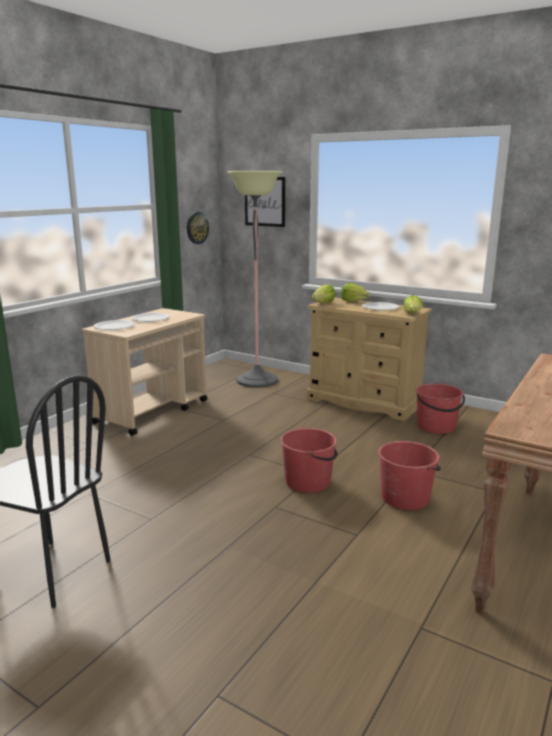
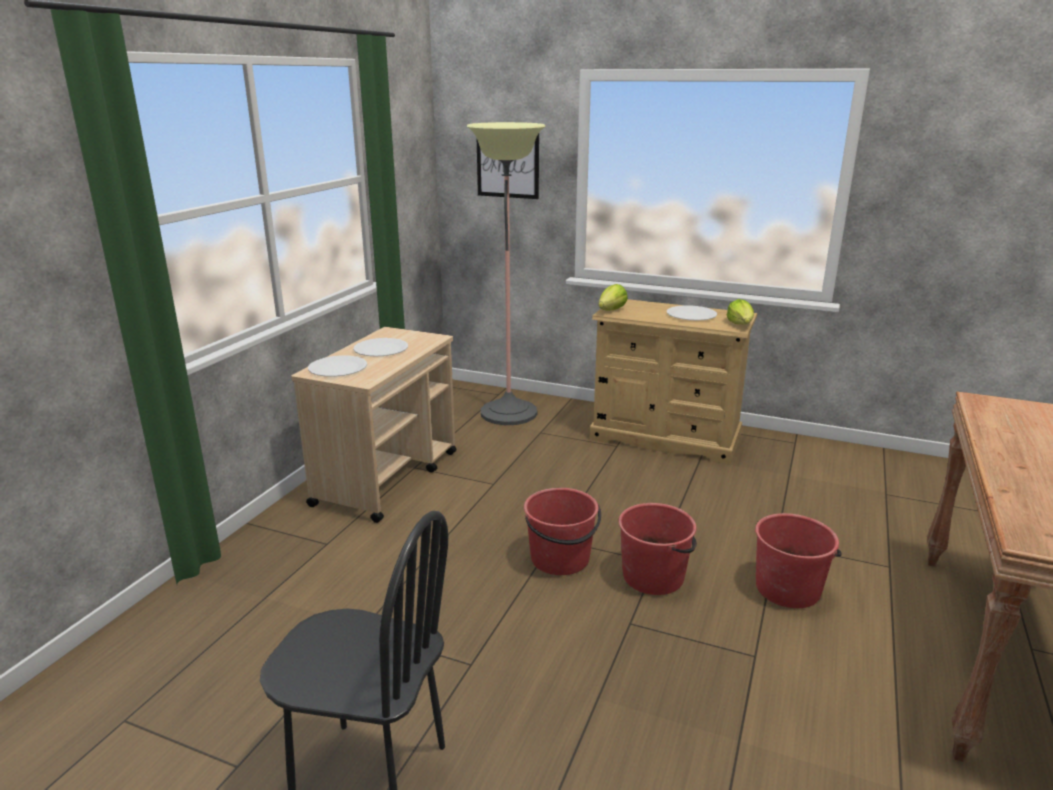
camera: 10 degrees left, 5 degrees up
wall clock [187,212,209,244] -> none
lettuce [341,283,370,302] -> none
red bucket [416,383,465,434] -> red bucket moved to [524,488,601,575]

